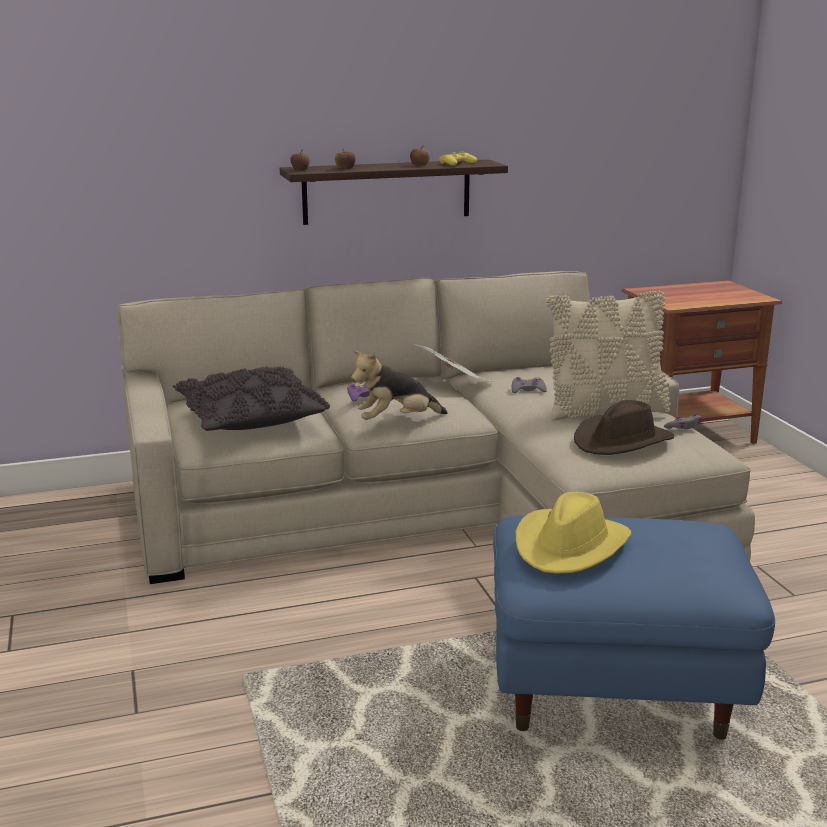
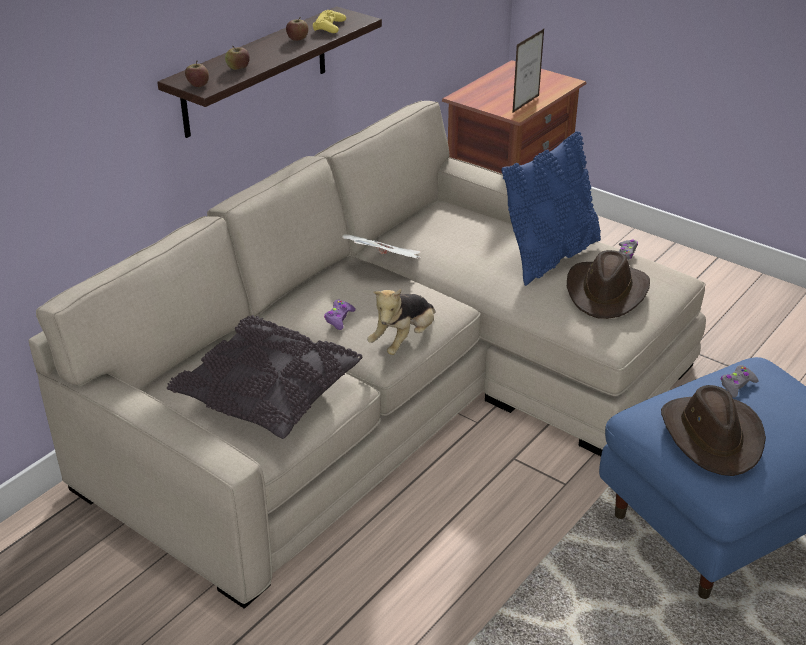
camera: 35 degrees left, 15 degrees up
grey game controller [512,377,547,393] -> grey game controller moved to [721,365,759,398]
yellow hat [516,492,631,574] -> brown hat [661,385,766,476]
beige pillow [546,291,671,420] -> blue pillow [501,131,601,286]
none -> picture frame [512,29,544,113]

